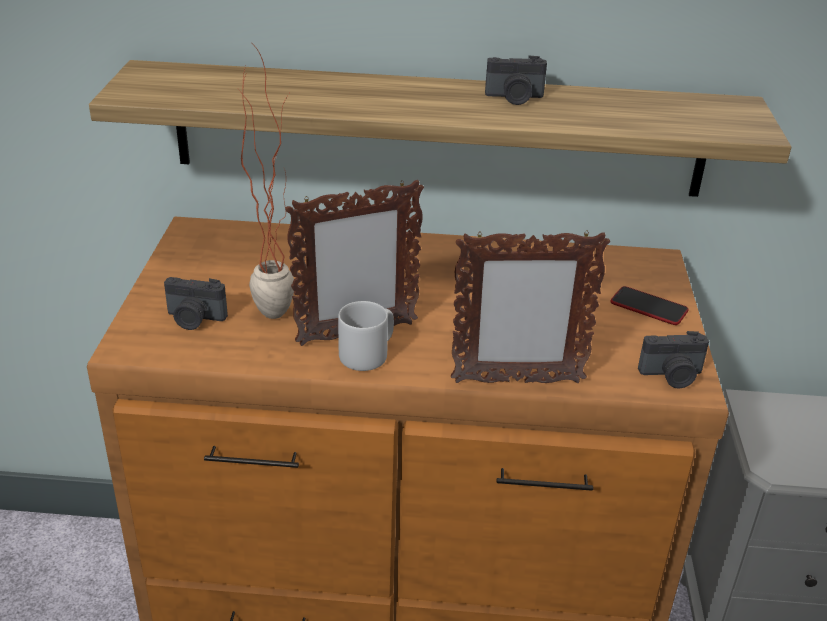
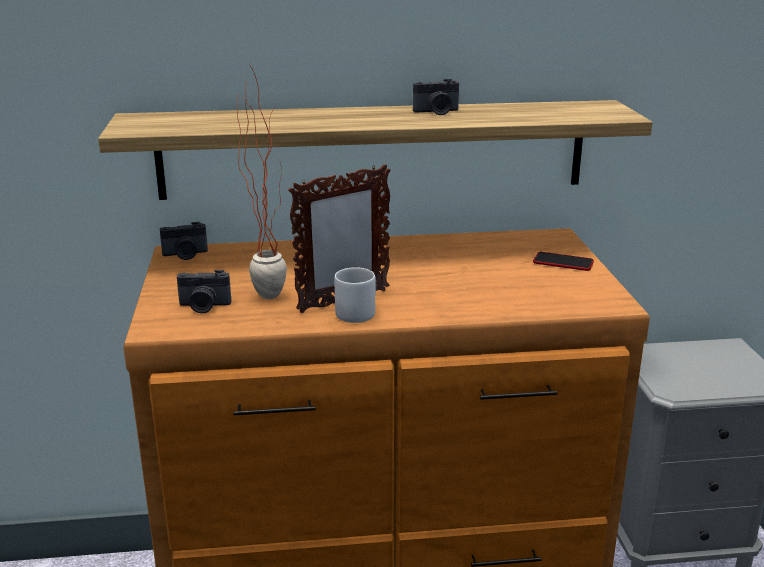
camera: 10 degrees left, 10 degrees down
picture frame [451,230,610,383] -> none
camera [638,331,709,388] -> camera moved to [160,222,208,260]

